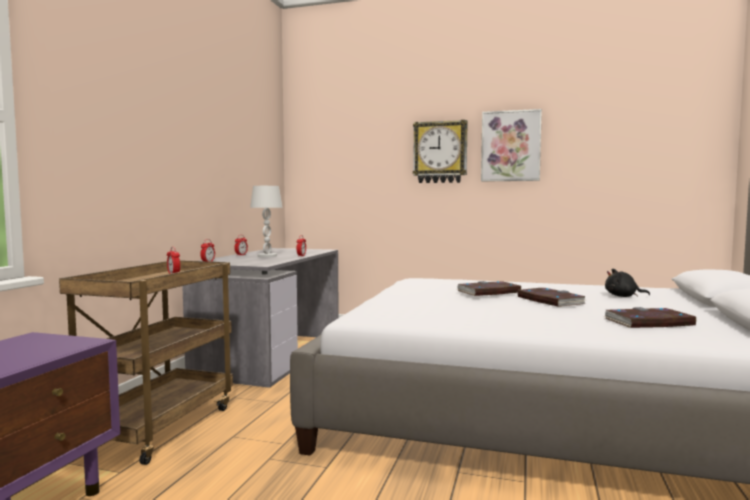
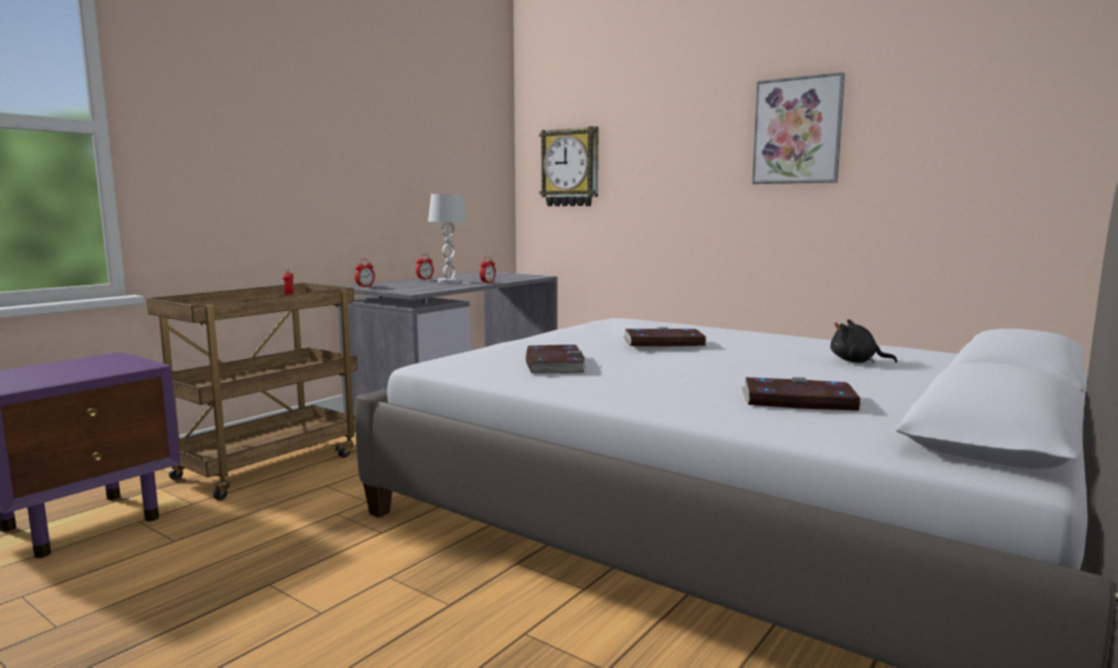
camera: 20 degrees right, 5 degrees up
wall clock [413,120,468,183] -> wall clock moved to [539,126,599,206]
book [518,288,585,307] -> book moved to [526,345,586,373]

